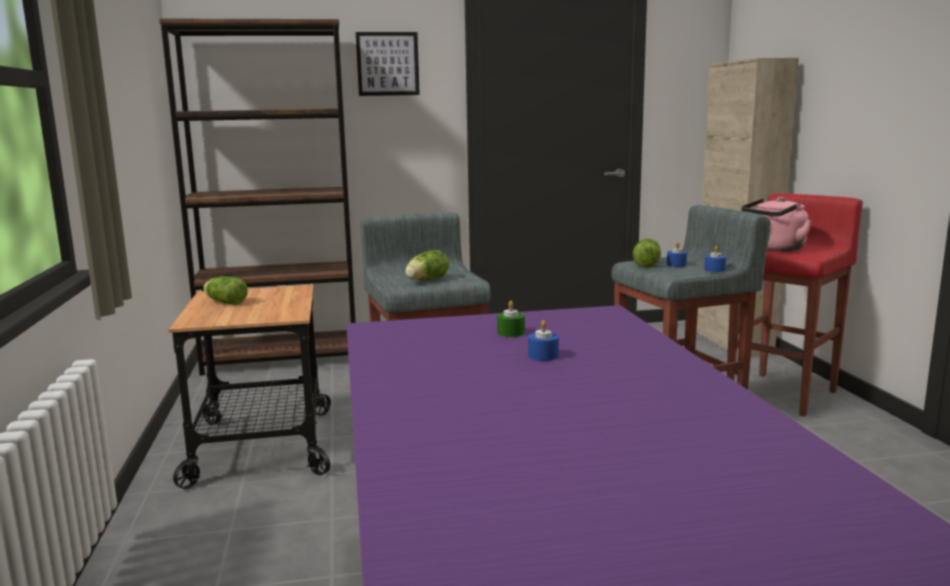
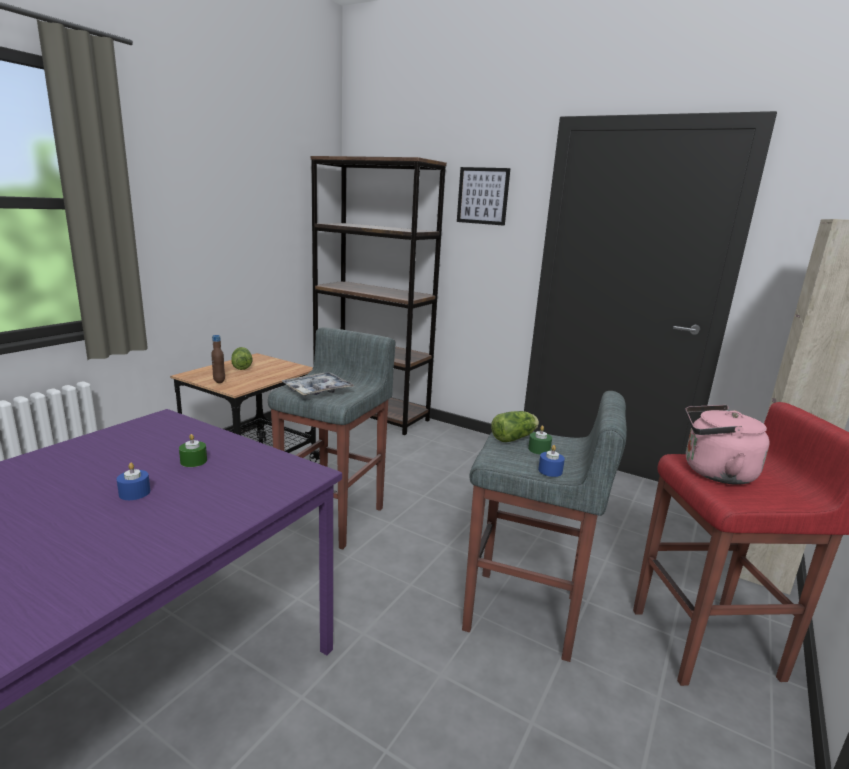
camera: 40 degrees right, 5 degrees up
lettuce [405,250,449,281] -> tray [282,372,354,396]
blue candle [667,242,687,267] -> green candle [528,425,552,454]
none -> brown bottle [211,335,225,383]

